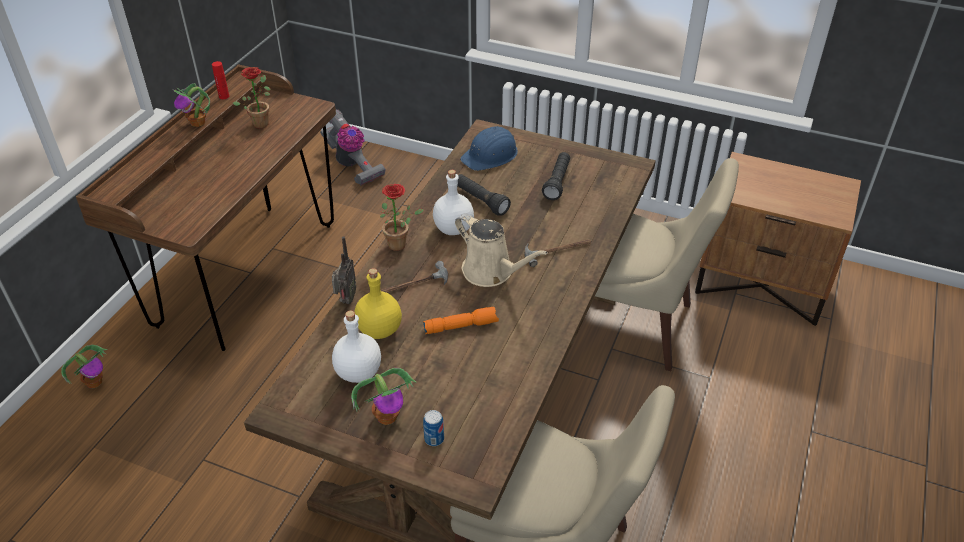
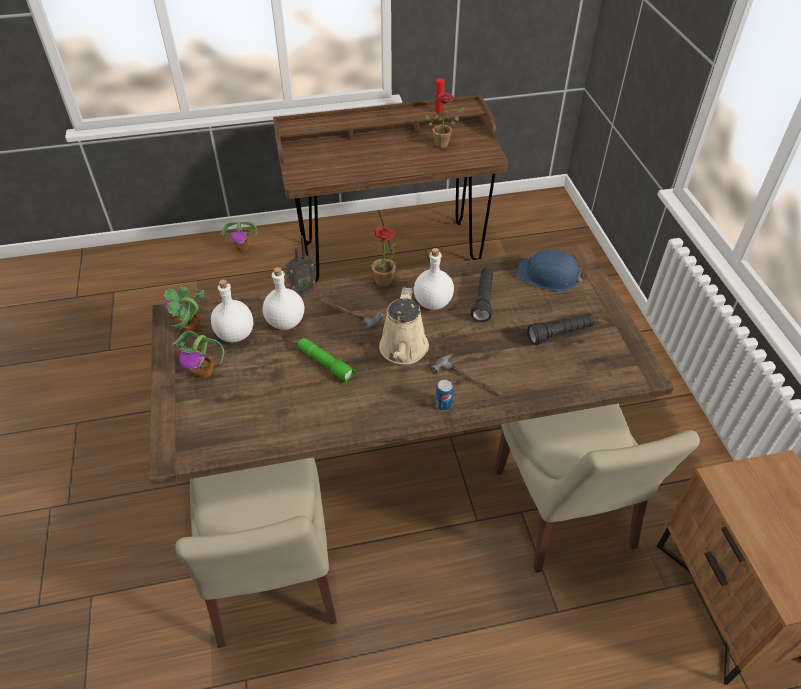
camera: 55 degrees right, 5 degrees up
potted plant [174,83,210,127] -> potted plant moved to [164,286,204,332]
vacuum cleaner [320,110,386,186] -> none
yellow bottle [355,268,402,339] -> white bottle [263,267,304,330]
orange flashlight [423,307,499,334] -> green flashlight [297,338,356,383]
can [423,410,444,446] -> can moved to [435,380,454,411]

